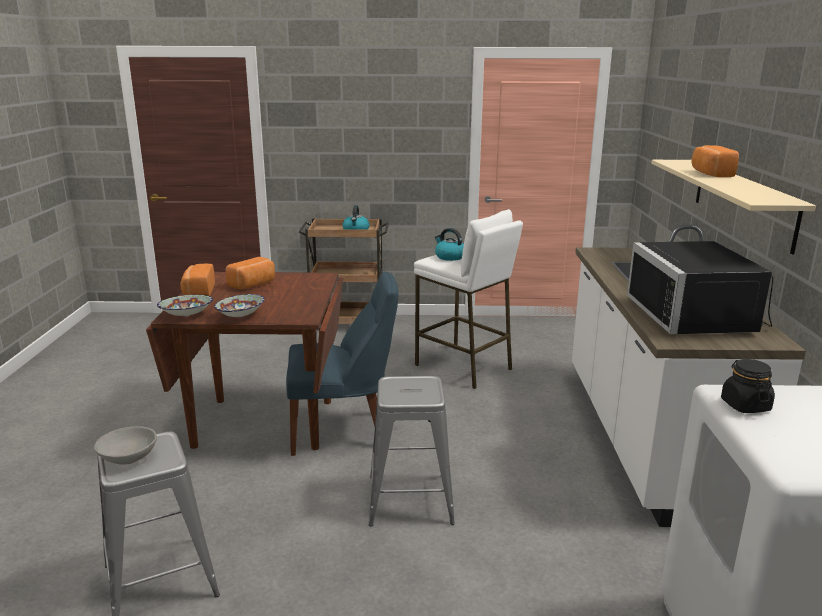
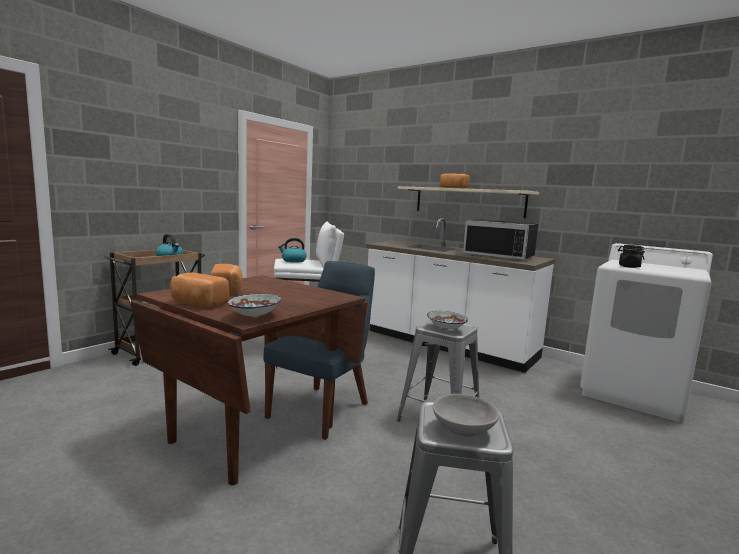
camera: 55 degrees left, 10 degrees down
bowl [214,294,265,317] -> bowl moved to [427,311,468,330]

